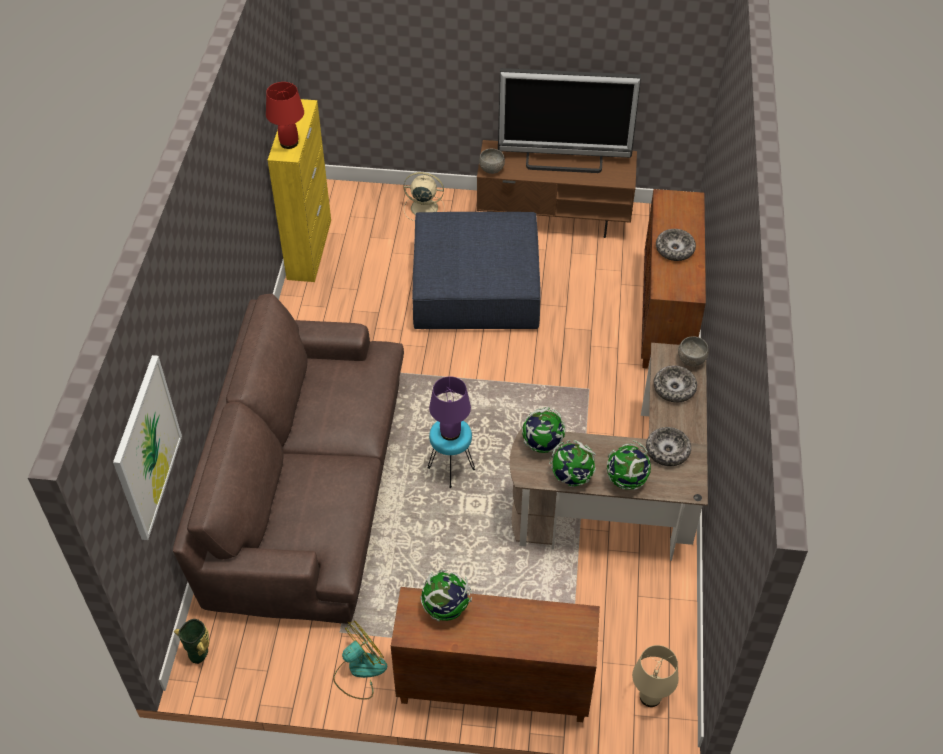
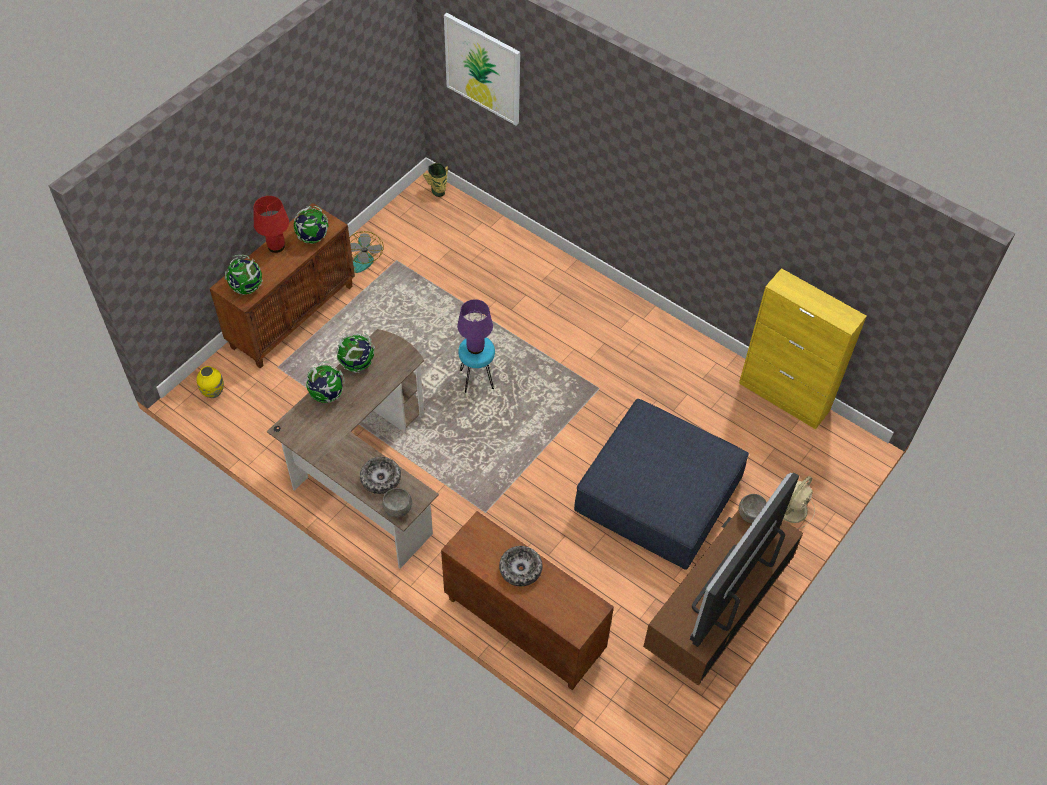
camera: 120 degrees right, 5 degrees up
brown sofa [173,294,404,624] -> none
red table lamp [266,82,304,149] -> red table lamp moved to [254,196,289,253]
globe [522,407,566,453] -> globe moved to [224,255,263,295]
beige table lamp [632,645,678,707] -> yellow vase [197,366,224,398]
bowl [646,427,691,466] -> none

